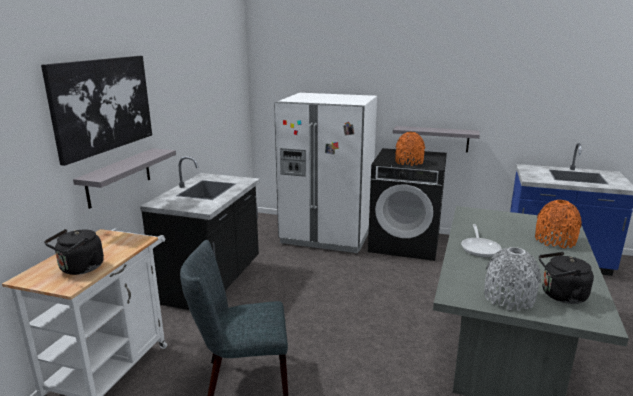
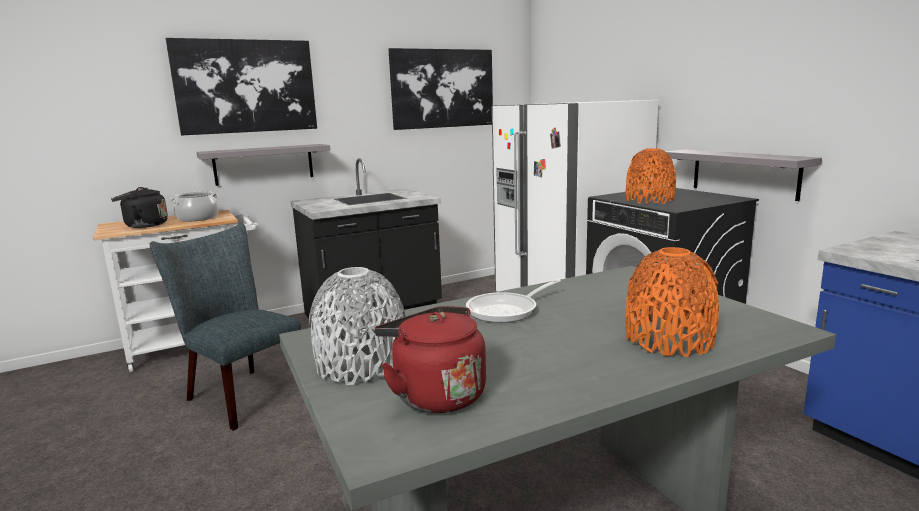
camera: 45 degrees right, 5 degrees down
black kettle [539,252,594,304] -> red kettle [374,306,486,413]
none -> cooking pot [170,191,219,221]
none -> picture [388,48,493,130]

